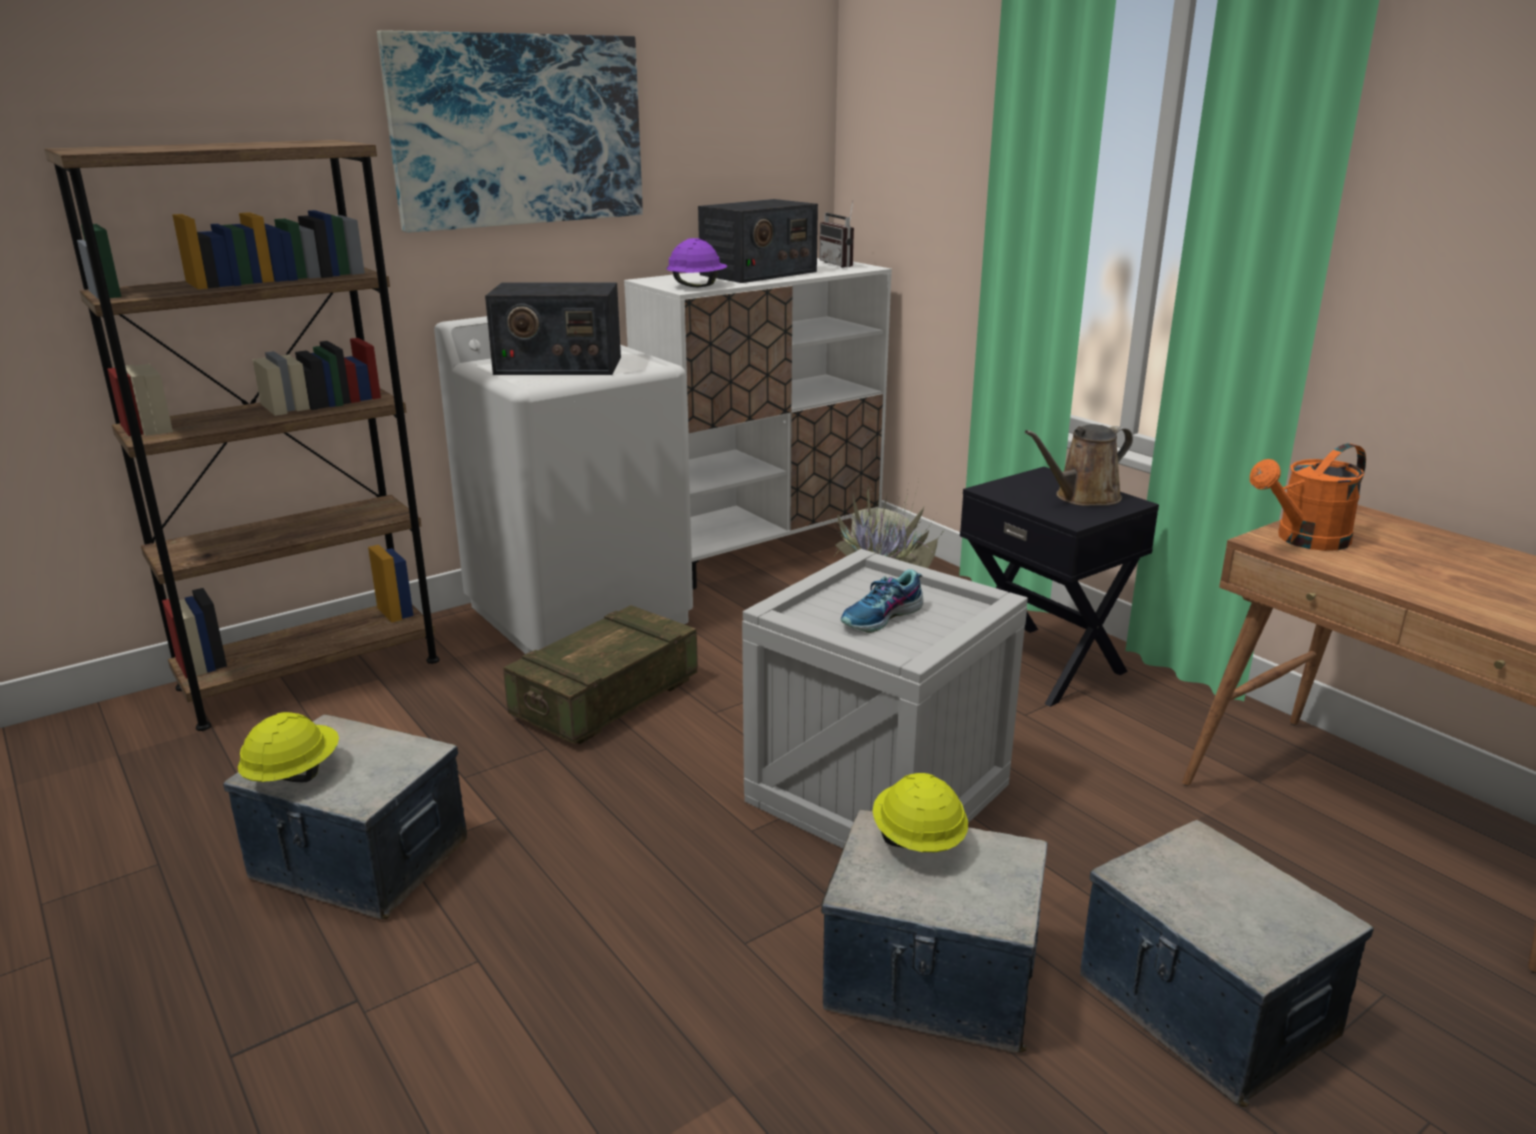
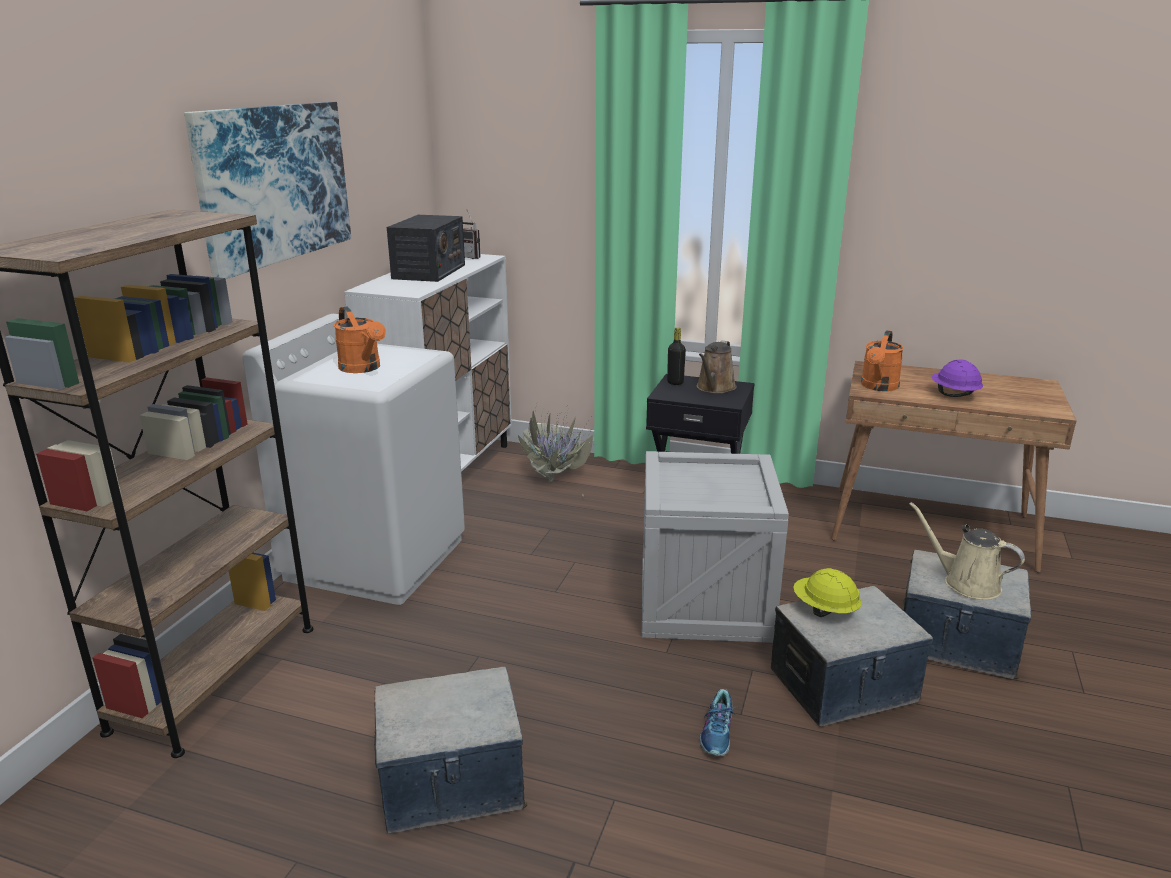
camera: 35 degrees left, 0 degrees up
yellow hard hat [238,712,339,782] -> none
radio [485,282,621,375] -> orange watering can [334,306,386,373]
crate [503,605,698,744] -> none
purple hard hat [667,238,727,287] -> purple hard hat moved to [932,360,983,397]
shoe [841,569,923,633] -> shoe moved to [699,689,736,756]
none -> black bottle [667,327,686,385]
none -> beige watering can [909,502,1025,600]

